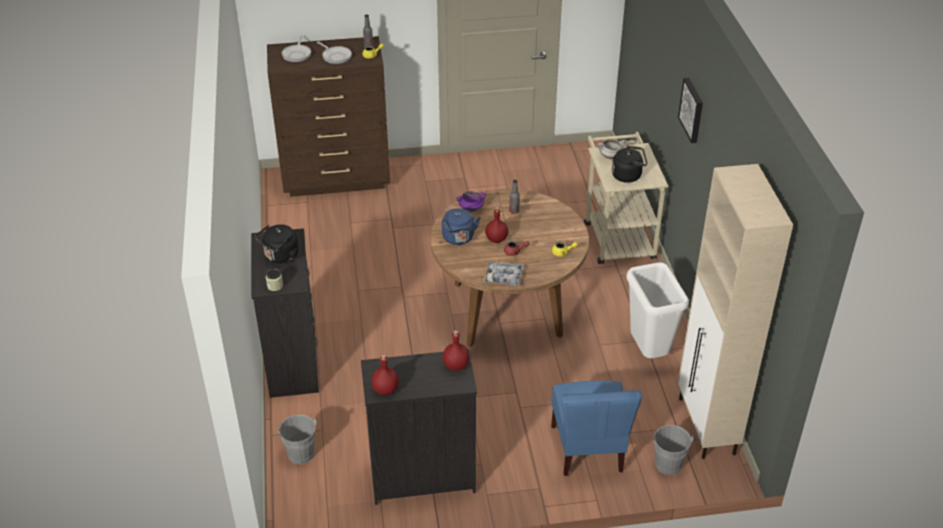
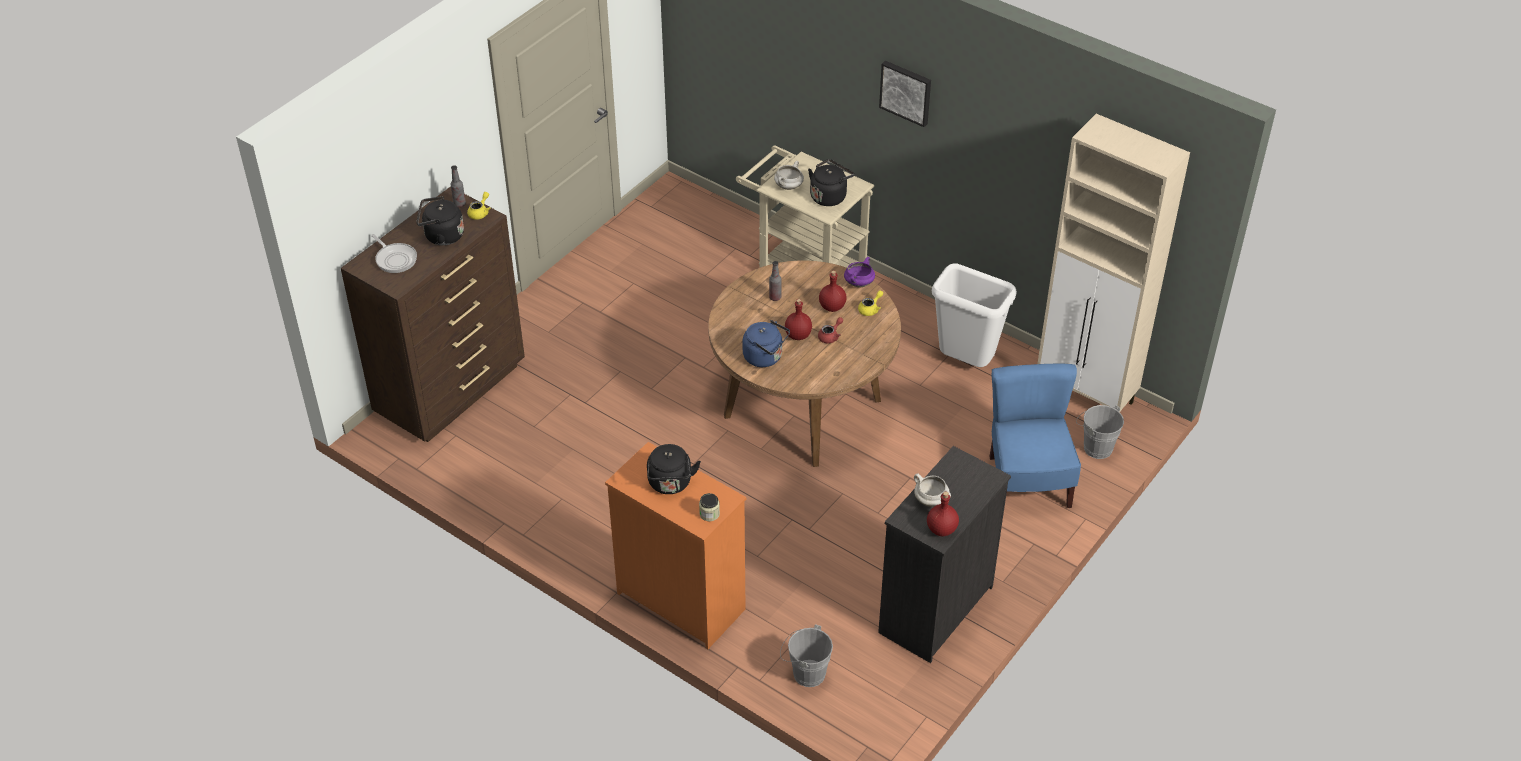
camera: 45 degrees left, 5 degrees up
black dresser [251,228,319,398] -> orange dresser [605,442,746,649]
frying pan [317,42,352,64] -> black kettle [416,196,464,245]
red bottle [443,330,470,371] -> red bottle moved to [819,270,847,312]
purple cooking pot [456,191,486,212] -> purple cooking pot moved to [844,257,875,287]
tray [483,261,523,286] -> none
blue chair [551,381,642,476] -> blue chair turned 135 degrees counterclockwise [989,364,1081,508]
none -> white cooking pot [914,474,951,507]

